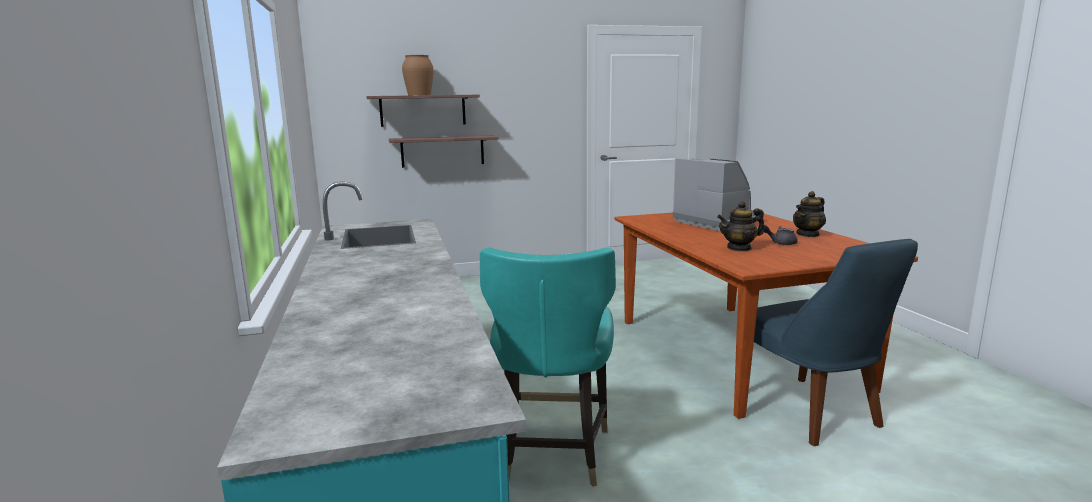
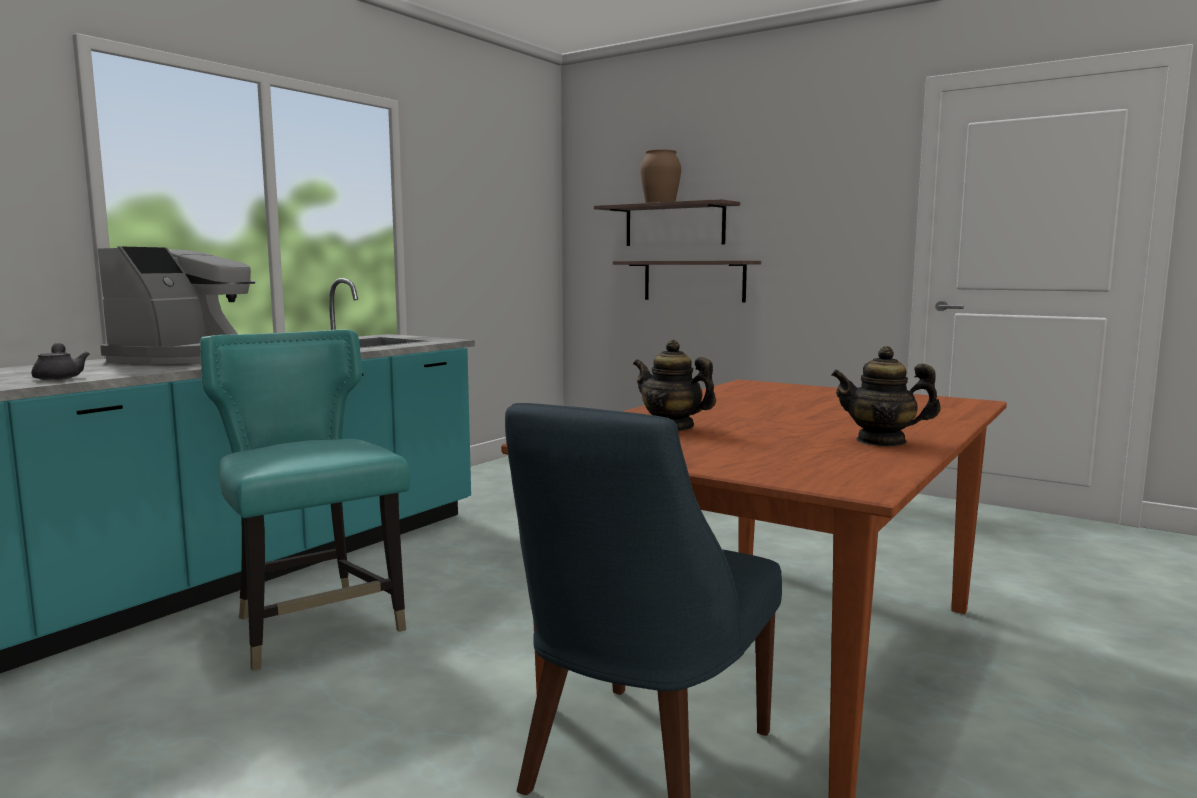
camera: 50 degrees right, 5 degrees down
turquoise chair [480,247,616,487] -> turquoise chair turned 90 degrees clockwise [200,330,410,671]
coffee machine [673,158,756,231] -> coffee machine moved to [98,246,255,364]
grey teapot [764,225,798,245] -> grey teapot moved to [31,343,90,380]

